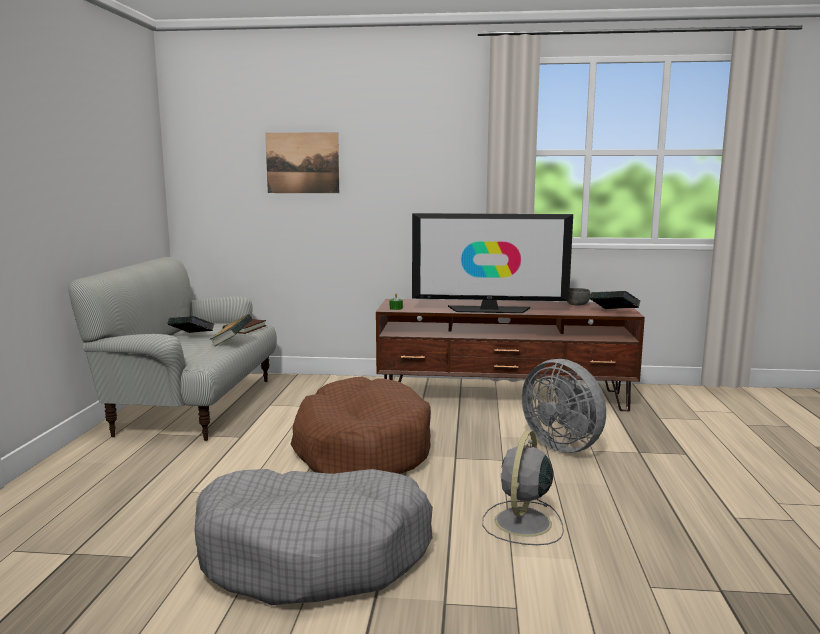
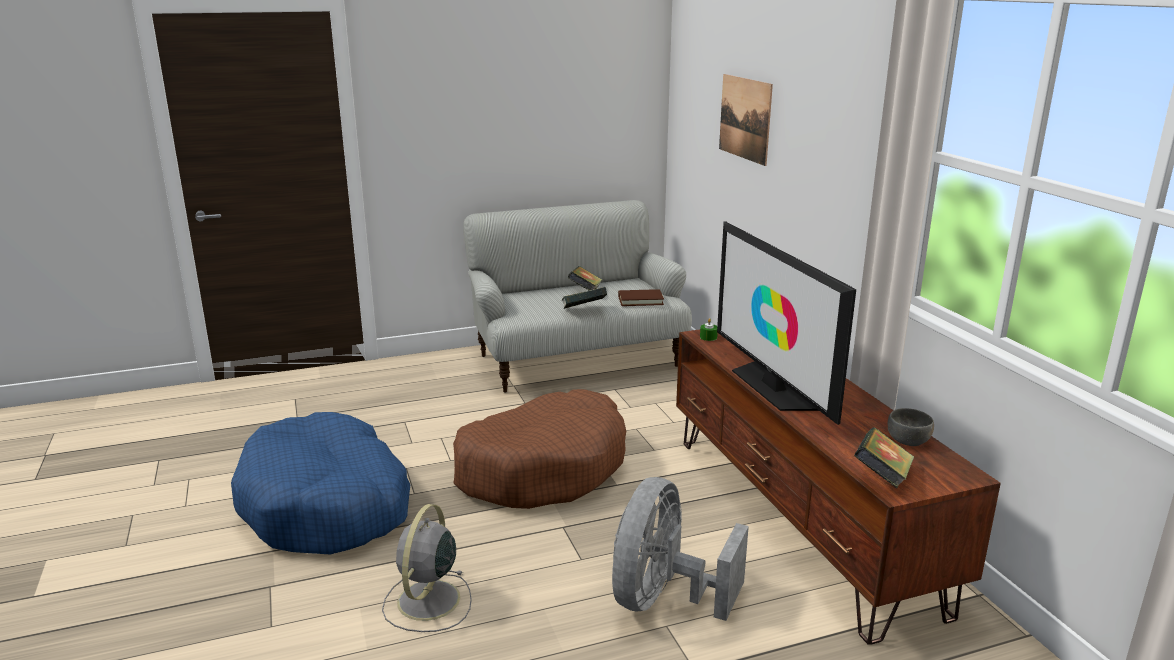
camera: 65 degrees right, 10 degrees up
grey dog bed [194,469,433,605] -> blue dog bed [231,412,410,554]
grey fan [482,430,564,545] -> grey fan turned 75 degrees counterclockwise [382,504,472,632]

